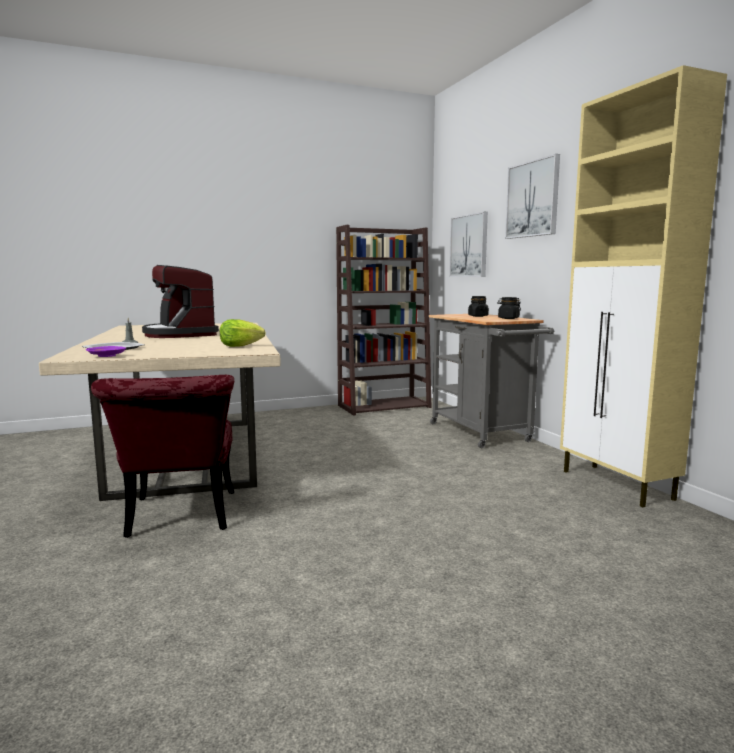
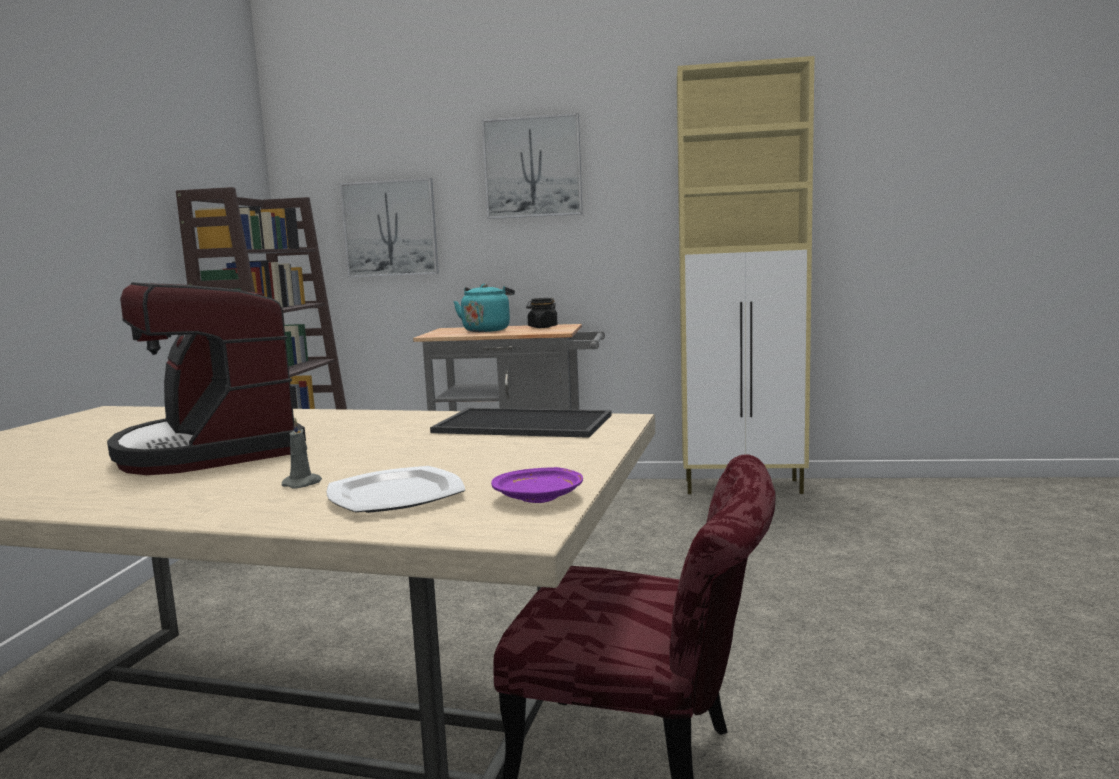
camera: 60 degrees left, 0 degrees up
coffee machine [142,265,219,338] -> coffee machine turned 60 degrees clockwise [107,282,306,475]
lettuce [220,319,266,347] -> tray [430,408,612,438]
black jar [468,296,489,317] -> turquoise kettle [453,284,515,332]

